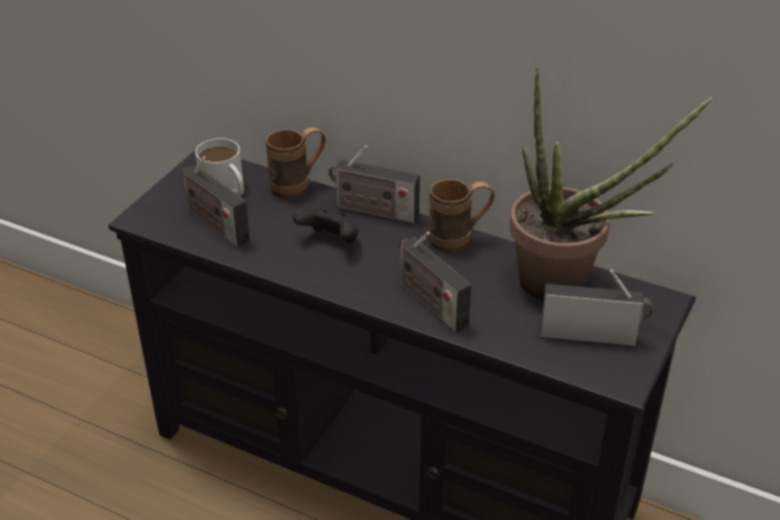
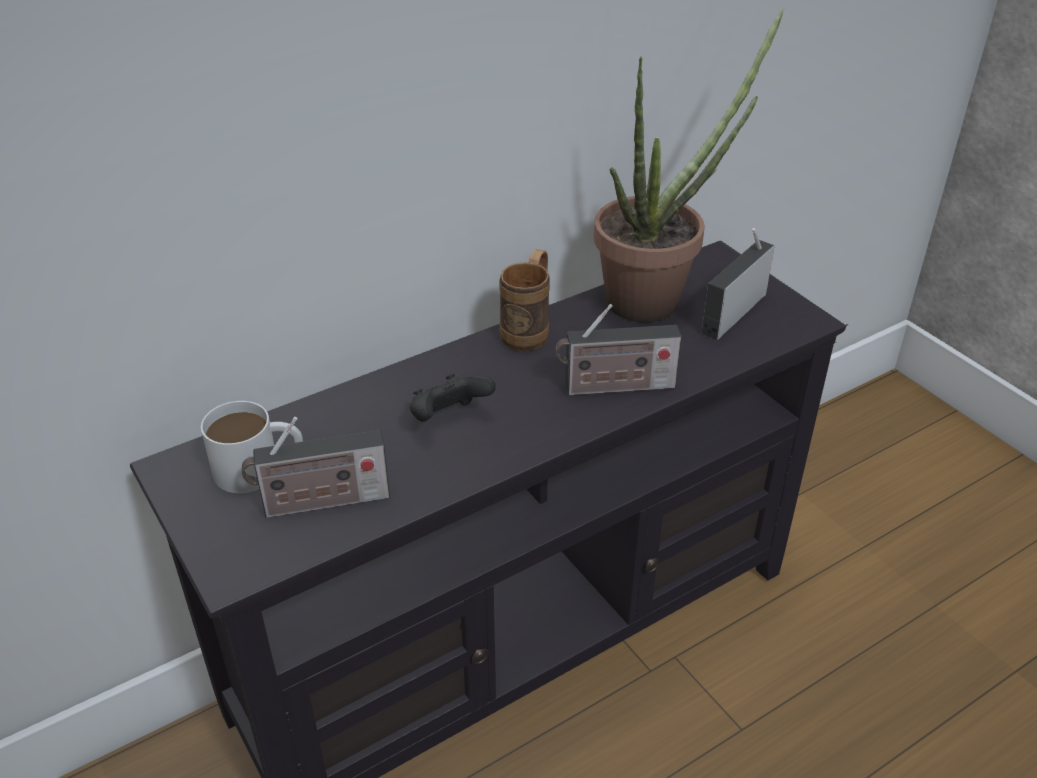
camera: 60 degrees left, 0 degrees up
brown mug [266,127,326,199] -> none
radio [329,145,420,223] -> none

